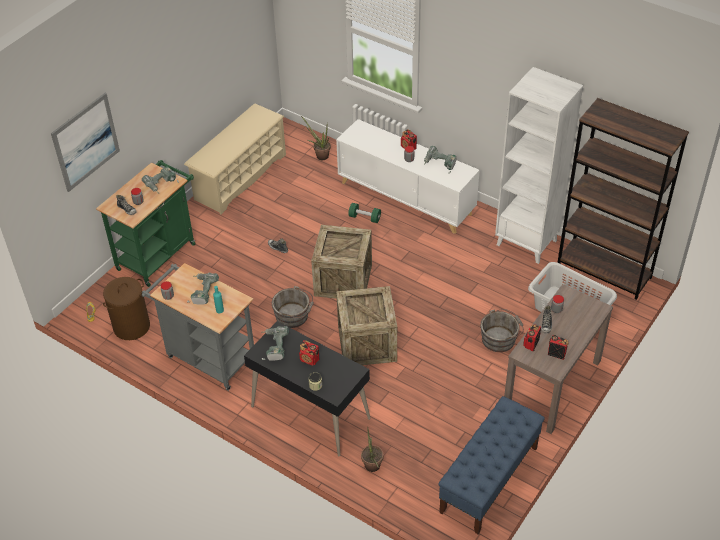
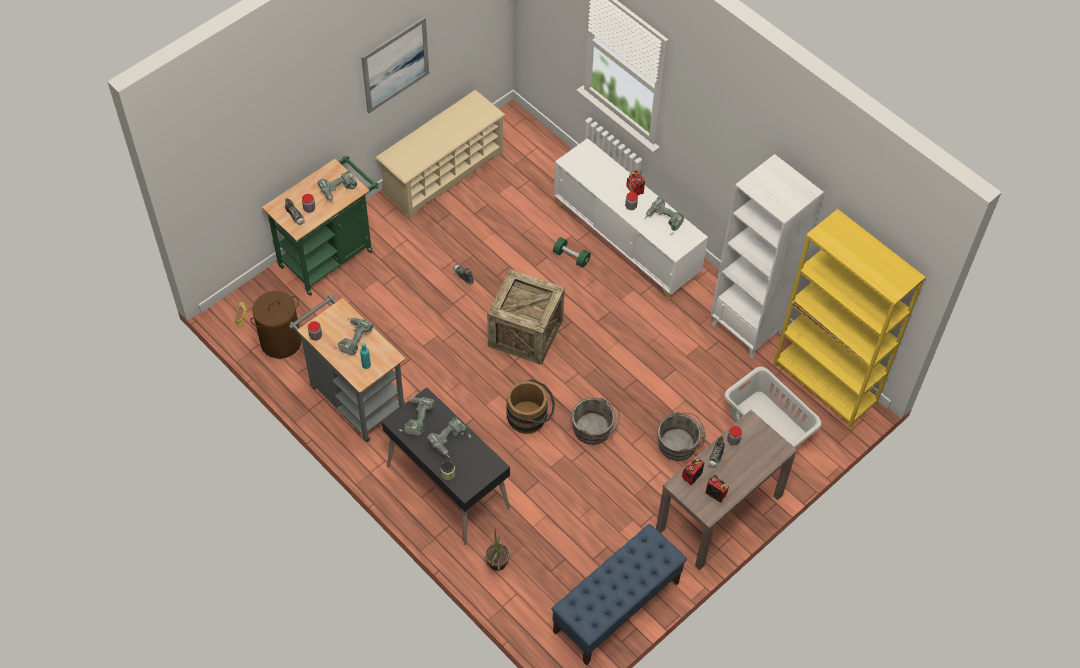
camera: 10 degrees right, 10 degrees up
picture [51,93,120,192] -> picture moved to [361,17,429,113]
grey bucket [272,286,314,328] -> grey bucket moved to [571,397,620,445]
radio [299,340,319,366] -> power drill [427,417,471,458]
potted plant [301,116,331,160] -> none
crate [336,286,397,365] -> brown bucket [506,379,555,434]
brown bookcase [557,98,689,300] -> yellow bookcase [773,209,926,429]

